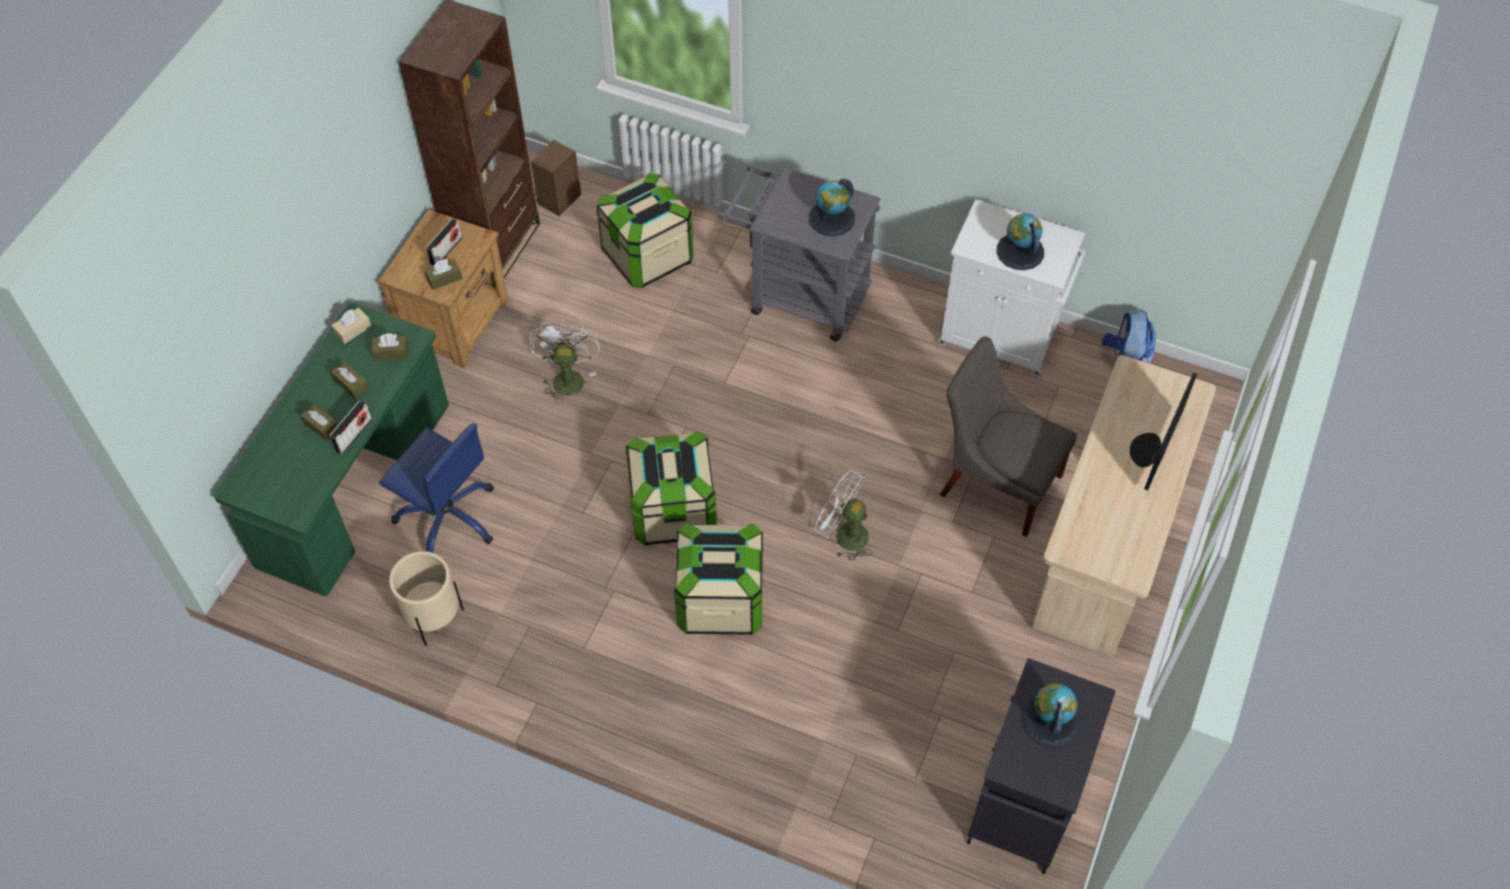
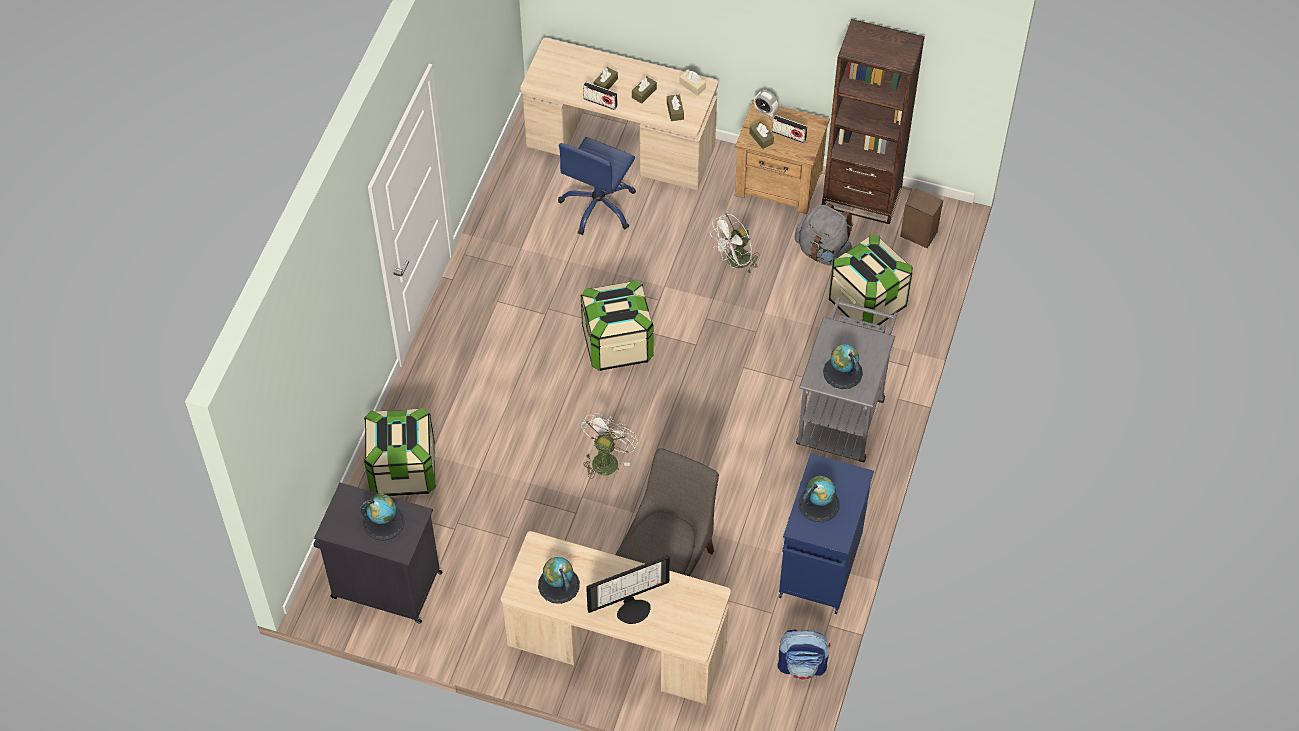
camera: 85 degrees right, 0 degrees up
green desk [214,303,449,596] -> beige desk [520,38,718,190]
beige planter [389,551,464,646] -> none
white fan [529,320,600,403] -> white fan turned 150 degrees clockwise [710,213,759,273]
storage box [674,523,763,635] -> storage box moved to [364,407,436,496]
white cabinet [937,199,1086,377] -> blue cabinet [779,453,874,614]
monitor [1130,373,1197,490] -> monitor turned 135 degrees clockwise [586,555,670,624]
none -> globe [538,557,580,604]
none -> alarm clock [754,91,778,117]
none -> grey backpack [795,203,854,266]

